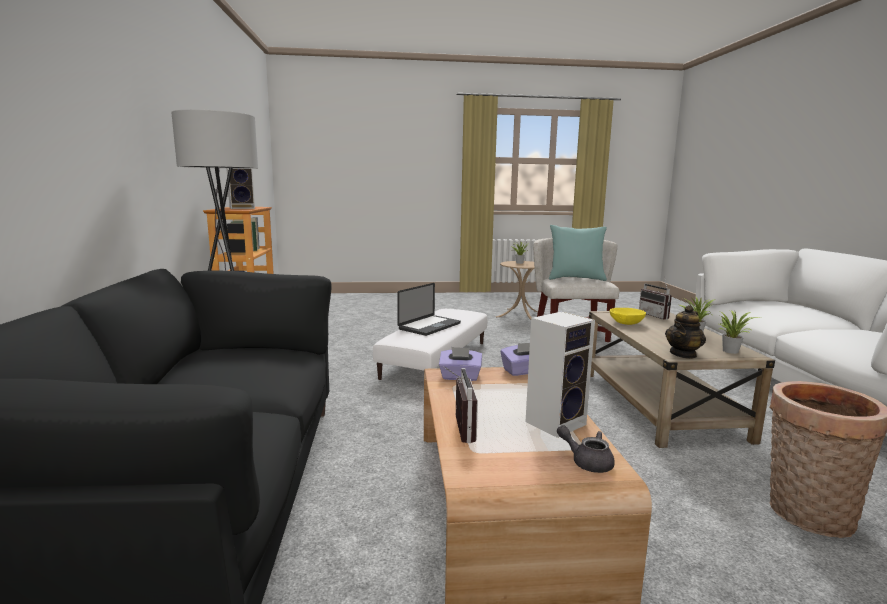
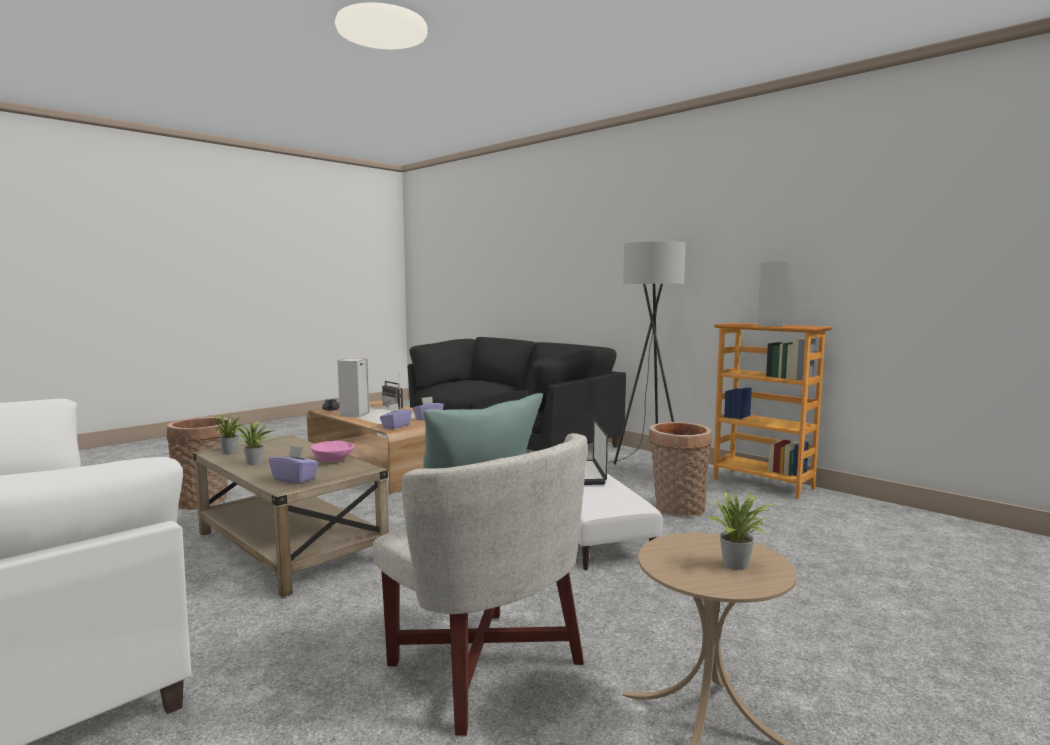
camera: 140 degrees right, 5 degrees down
yellow bowl [610,308,646,325] -> pink bowl [311,441,354,462]
radio [639,277,672,320] -> purple tissue box [269,445,319,484]
teapot [665,305,706,359] -> none
none -> basket [649,422,712,517]

